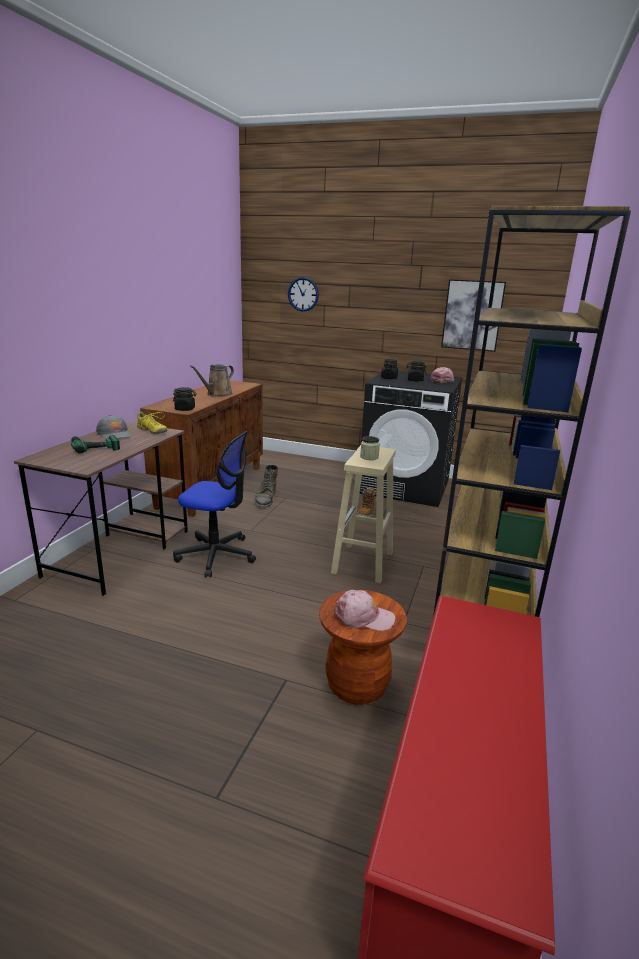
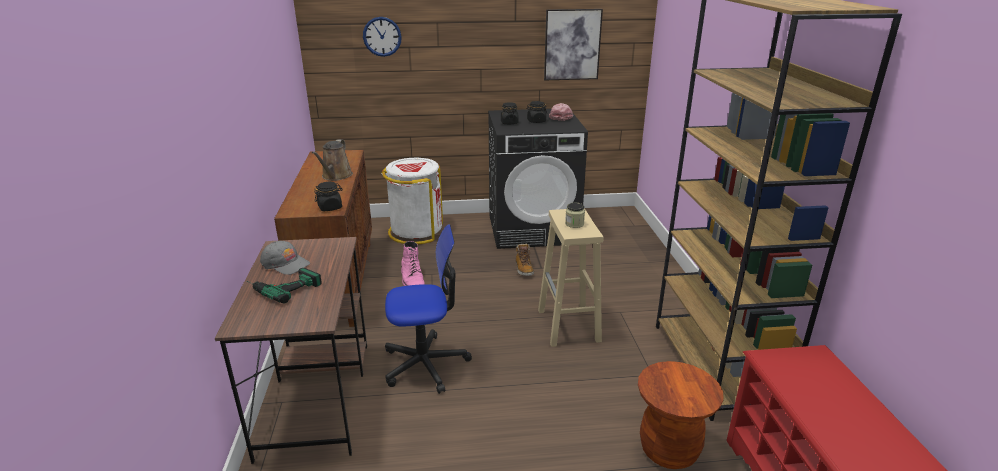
camera: 25 degrees left, 5 degrees up
yellow shoe [137,411,167,434] -> none
green boot [254,465,278,507] -> pink boot [401,241,425,286]
pink cap [334,590,395,631] -> none
none -> white trash can [381,158,443,244]

